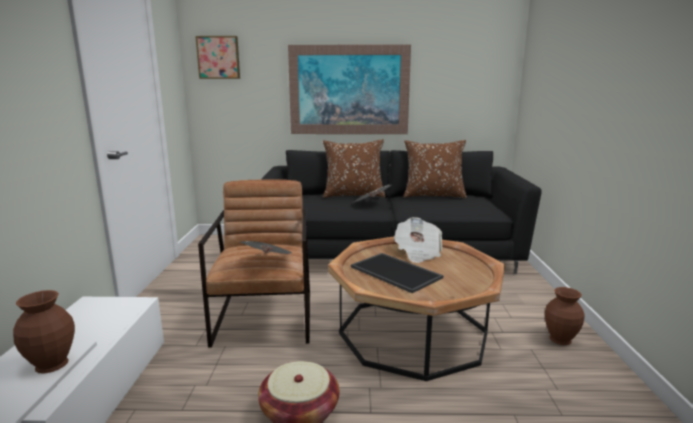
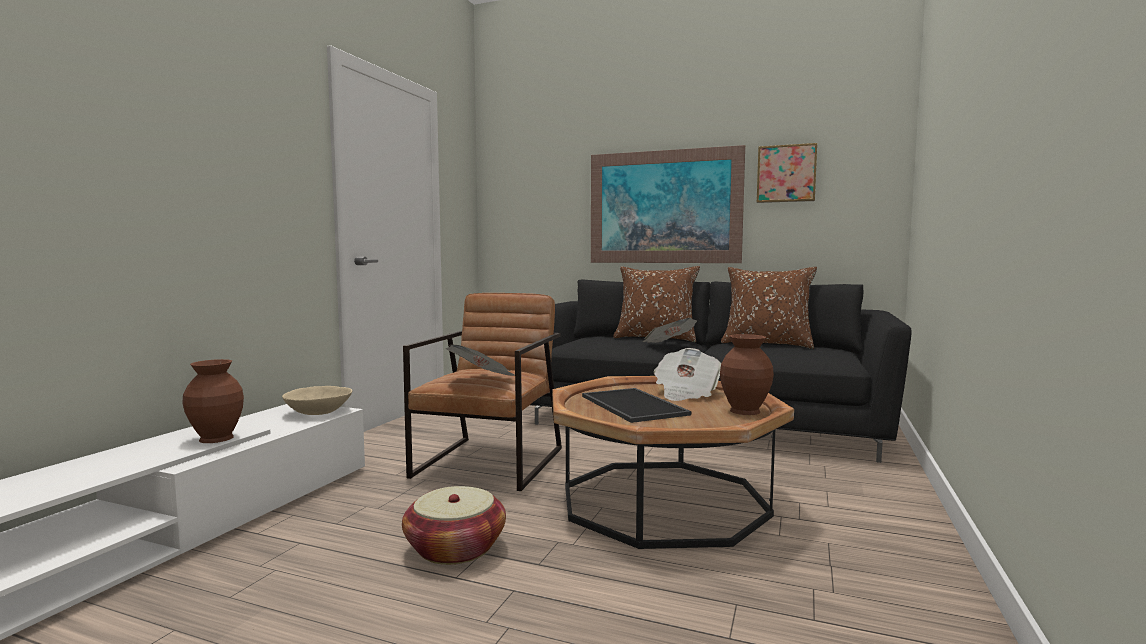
camera: 20 degrees right, 10 degrees down
picture [195,36,240,79] -> picture moved to [757,143,817,203]
brown vase [545,287,584,345] -> brown vase moved to [720,334,774,415]
none -> beige bowl [282,386,352,415]

